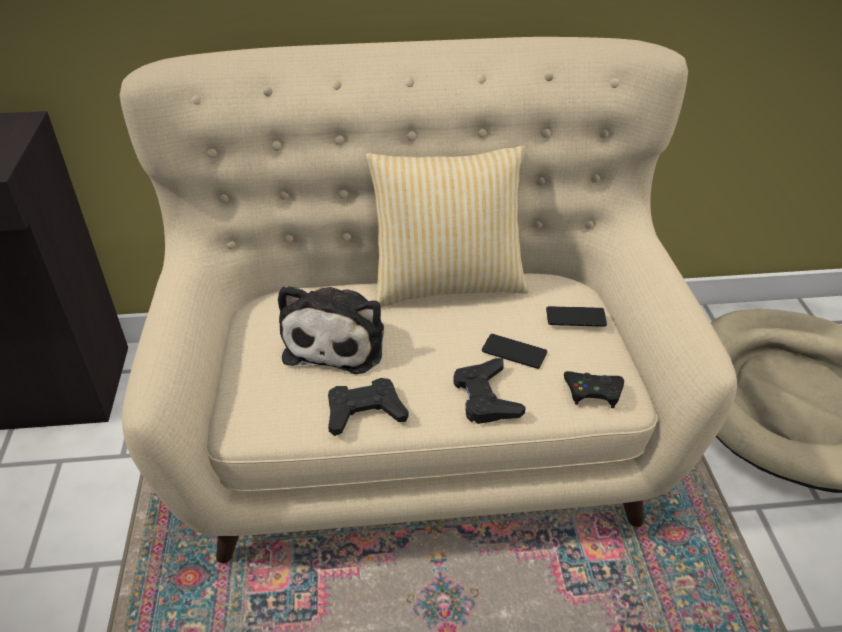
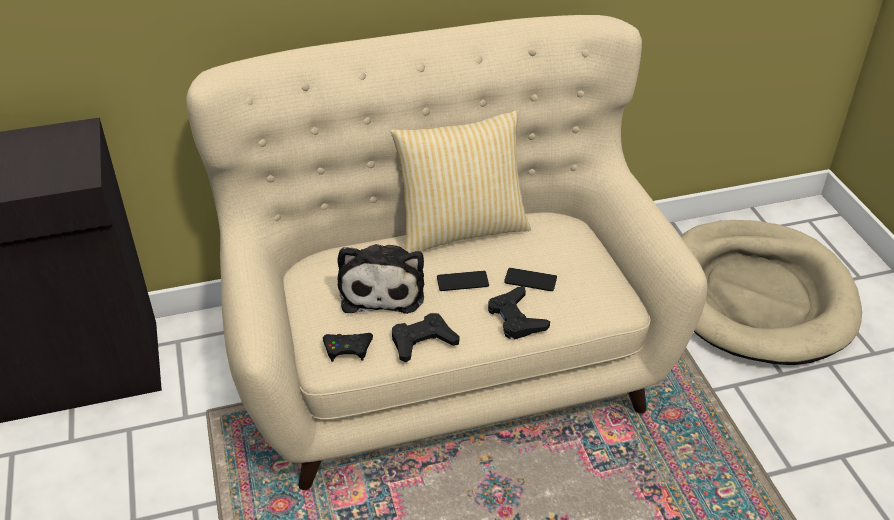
camera: 10 degrees left, 0 degrees up
phone [546,306,607,327] -> phone moved to [437,271,489,291]
black game controller [564,371,624,408] -> black game controller moved to [323,333,373,362]

